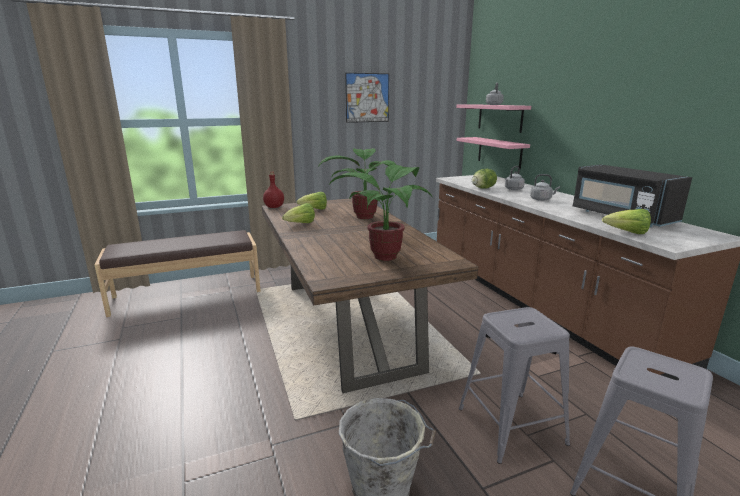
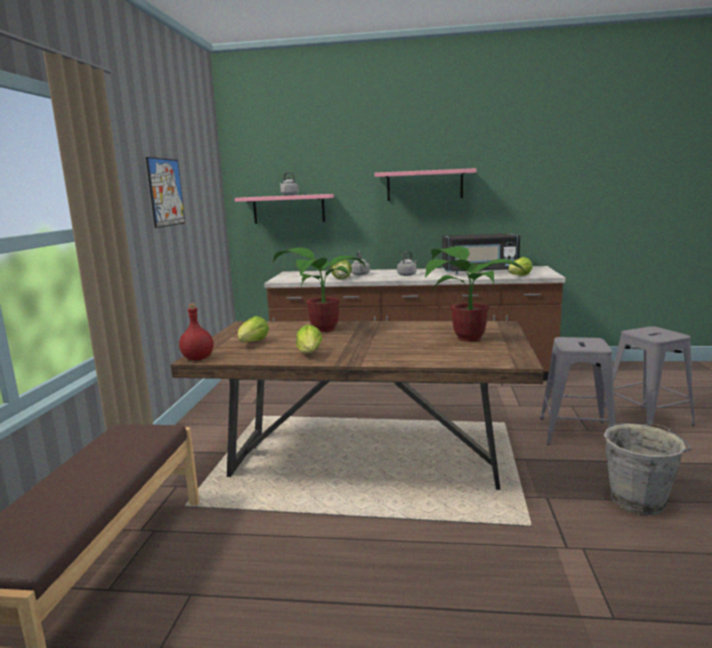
camera: 60 degrees left, 5 degrees down
pink shelf [457,137,530,169] -> pink shelf moved to [374,168,476,201]

